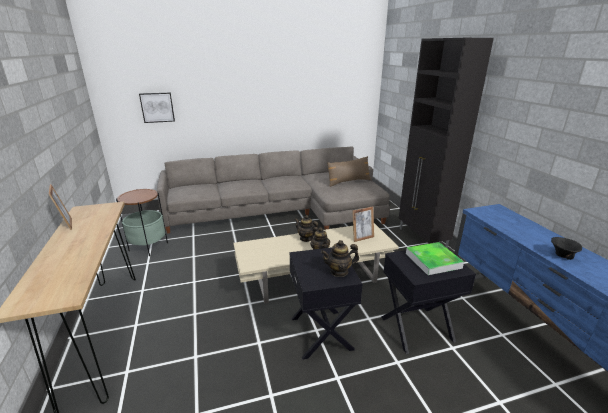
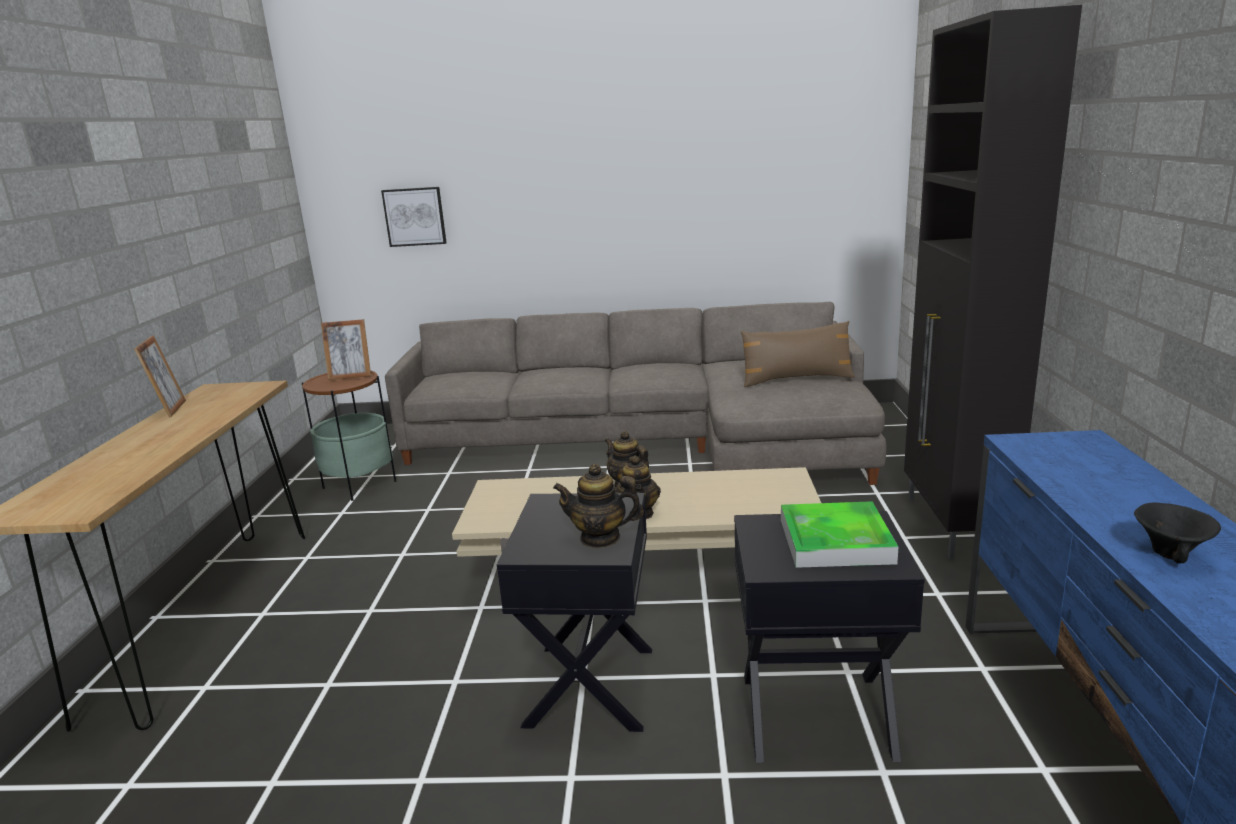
camera: 20 degrees right, 5 degrees down
picture frame [352,206,374,242] -> picture frame moved to [321,319,371,380]

